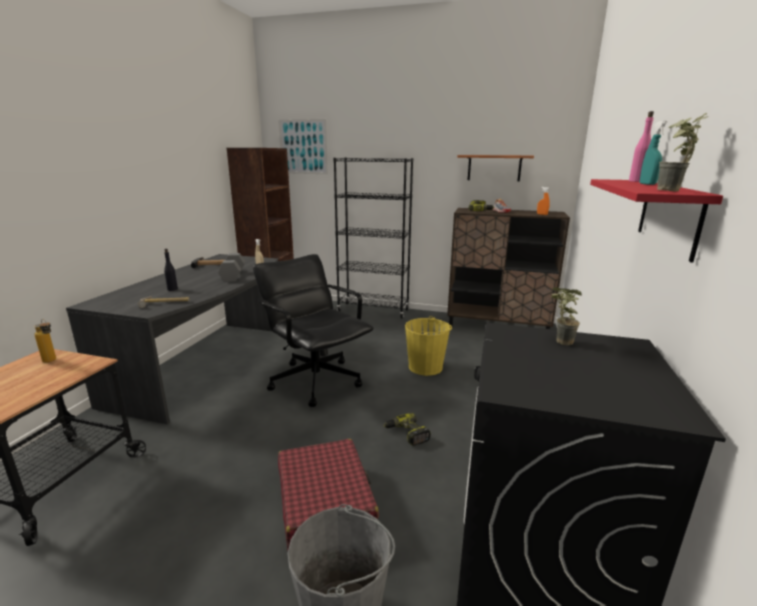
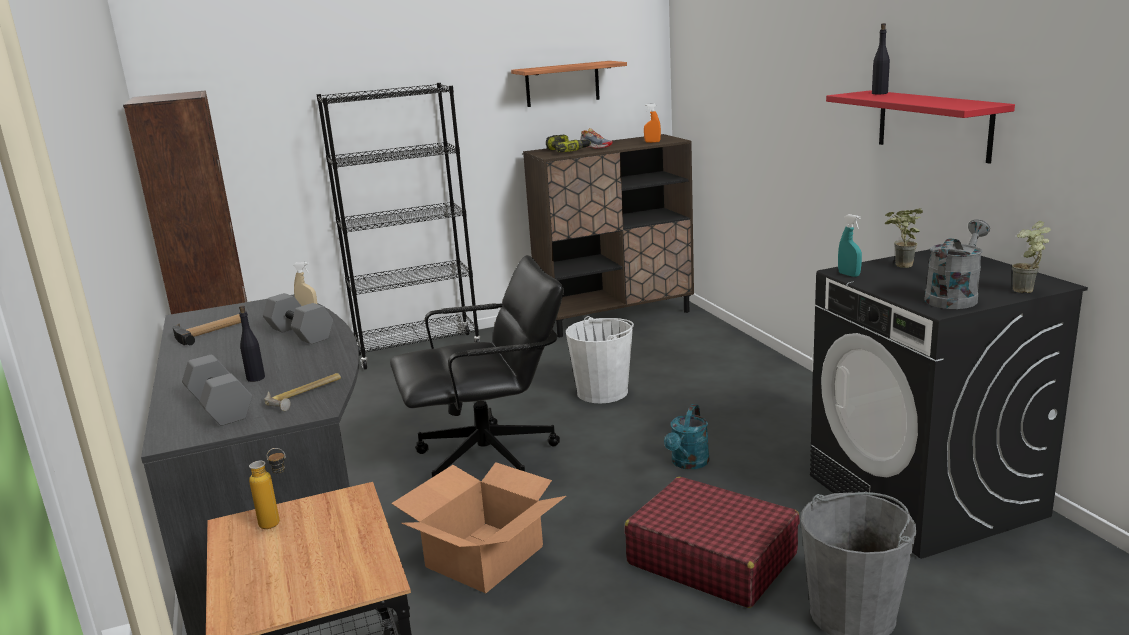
camera: 35 degrees left, 0 degrees up
black office chair [253,254,373,407] -> black office chair turned 150 degrees clockwise [390,255,564,477]
picture [278,119,328,174] -> none
power drill [384,413,431,446] -> turquoise watering can [664,404,710,469]
yellow bucket [405,316,452,376] -> white bucket [566,316,634,404]
pink bottle [629,111,654,182] -> black bottle [872,23,890,94]
turquoise spray bottle [640,121,667,185] -> turquoise spray bottle moved to [838,214,862,277]
potted plant [657,113,708,192] -> potted plant moved to [1012,221,1051,293]
none -> grey dumbbell [182,355,252,426]
none -> cardboard box [391,462,566,593]
none -> grey watering can [925,219,990,309]

